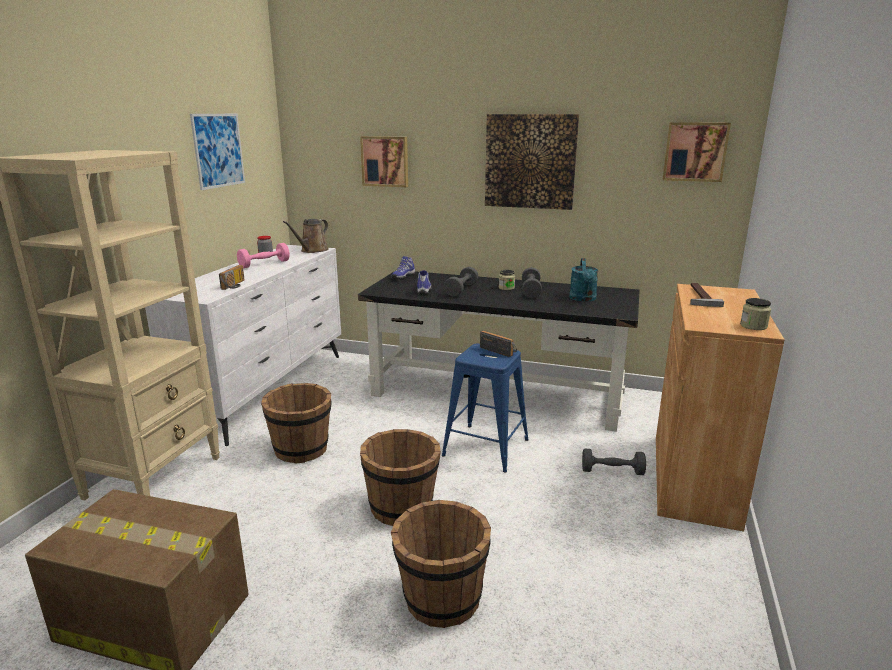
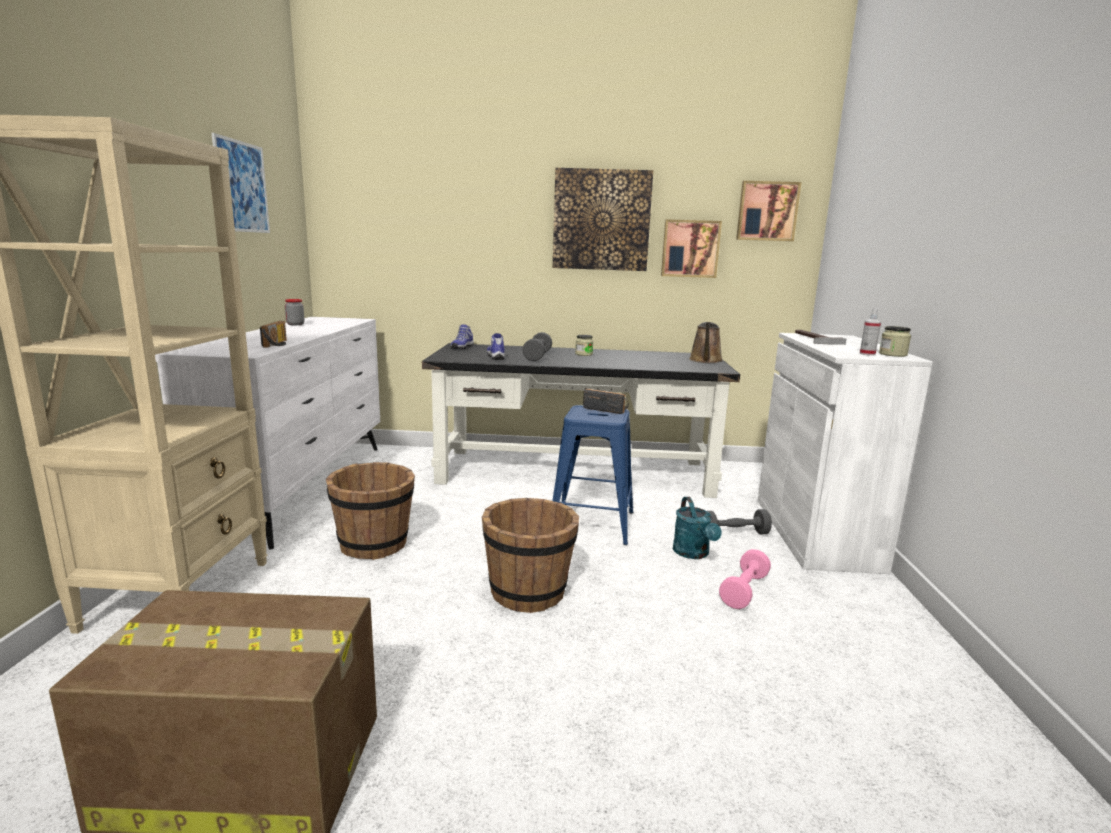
camera: 15 degrees left, 5 degrees down
pink dumbbell [237,243,290,268] -> pink dumbbell moved to [719,549,771,609]
brown watering can [283,219,329,253] -> brown watering can moved to [689,322,723,363]
picture [360,136,408,187] -> picture moved to [661,219,722,278]
brown bucket [391,500,491,628] -> none
grey dumbbell [522,267,542,299] -> none
turquoise watering can [569,258,598,302] -> turquoise watering can moved to [673,497,722,559]
brown cabinet [656,284,785,532] -> white cabinet [758,333,933,574]
none -> spray bottle [860,308,881,356]

